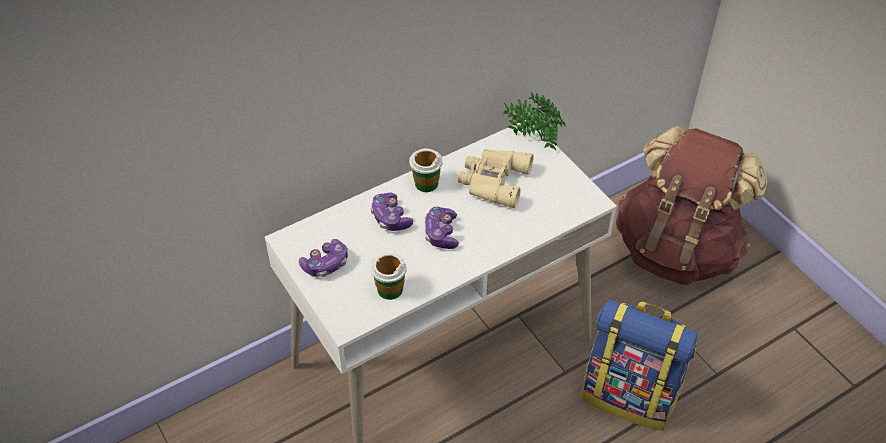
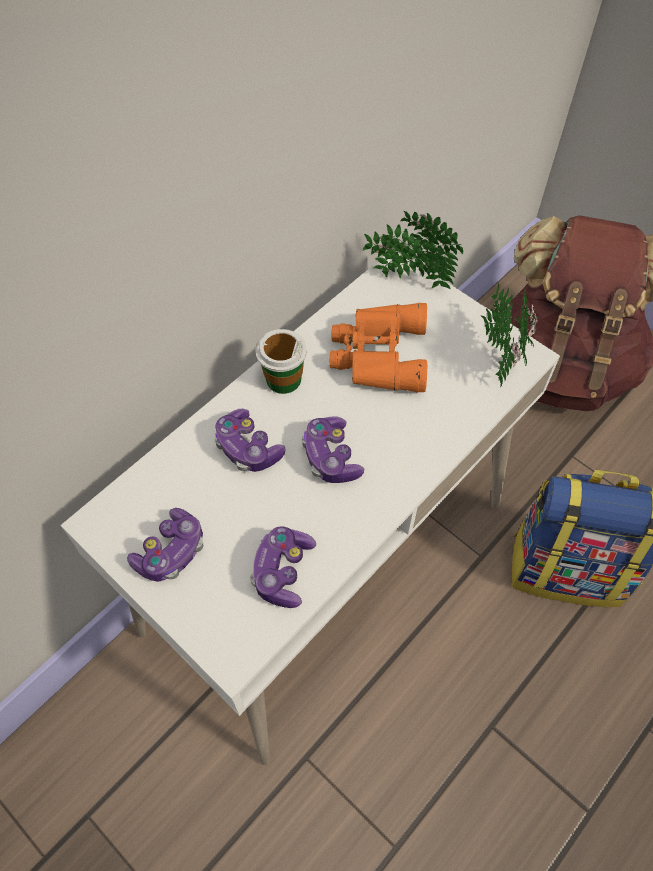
camera: 15 degrees left, 10 degrees up
cup [370,253,407,300] -> game controller [250,526,316,608]
beige binoculars [458,149,534,208] -> orange binoculars [329,303,427,393]
none -> potted plant [481,284,538,387]

